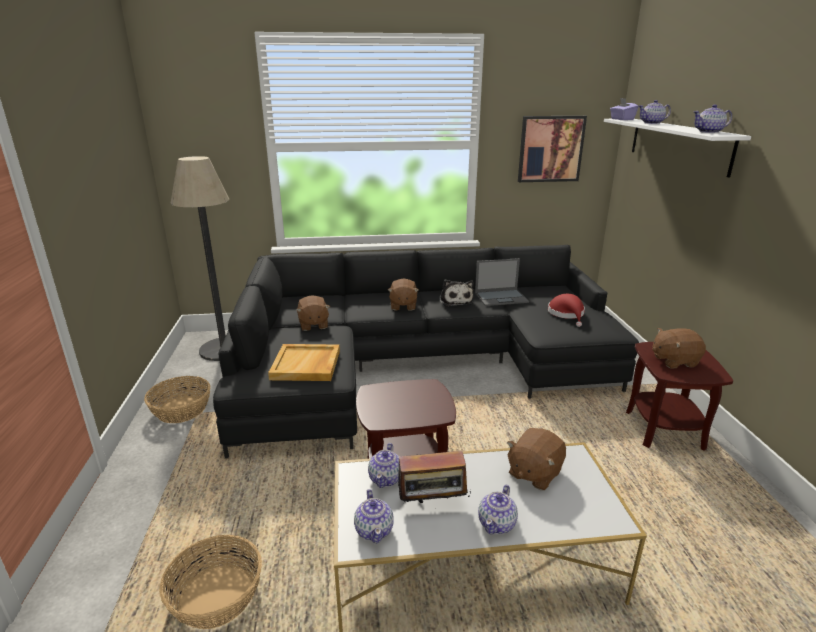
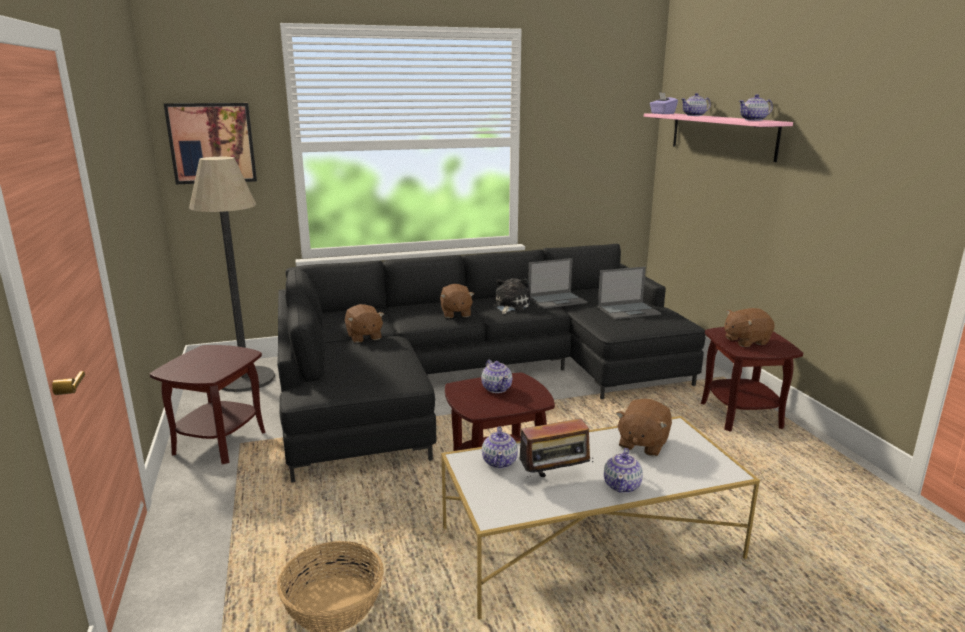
camera: 10 degrees left, 5 degrees down
basket [144,376,210,423] -> brown side table [150,345,266,464]
beige tray [268,344,340,381] -> none
teapot [354,489,393,543] -> teapot moved to [481,360,512,393]
plush toy [439,279,474,307] -> plush toy turned 135 degrees counterclockwise [493,278,530,314]
picture [518,116,587,182] -> picture moved to [164,103,257,184]
red hat [548,294,585,327] -> laptop [598,267,661,319]
white shelf [604,119,751,178] -> pink shelf [644,113,793,162]

